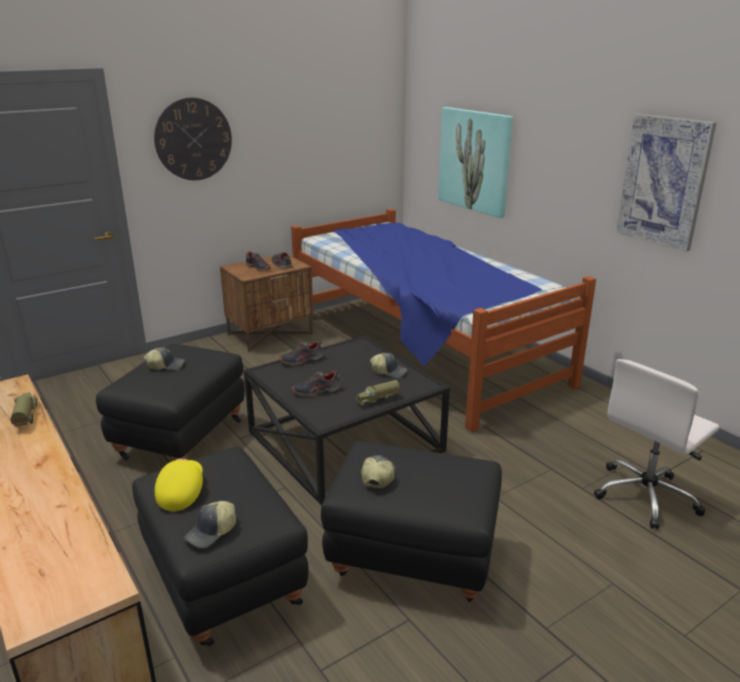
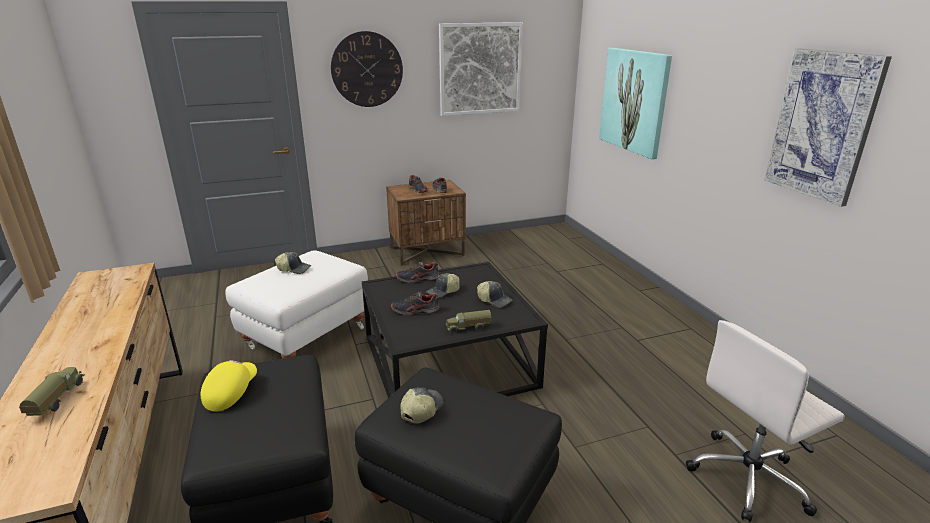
camera: 15 degrees right, 0 degrees up
toy truck [10,393,38,426] -> toy truck moved to [19,367,85,416]
black ottoman [96,344,245,461] -> white ottoman [225,250,368,359]
cap [184,501,236,548] -> cap moved to [426,273,460,298]
bed [291,209,596,432] -> none
none -> picture [439,22,523,116]

